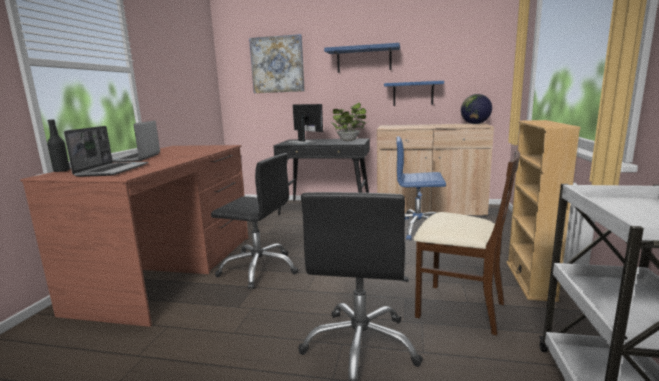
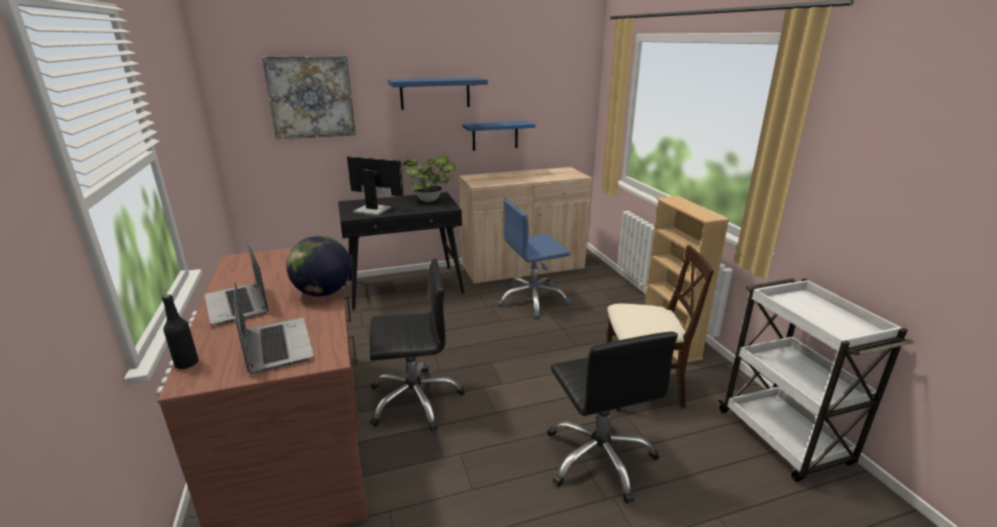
camera: 30 degrees left, 10 degrees up
globe [461,94,492,124] -> globe moved to [287,236,351,296]

